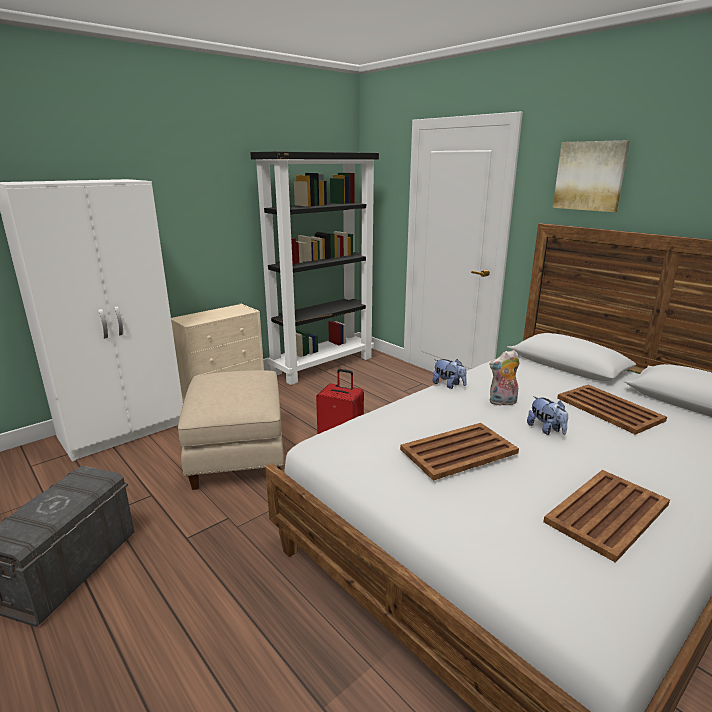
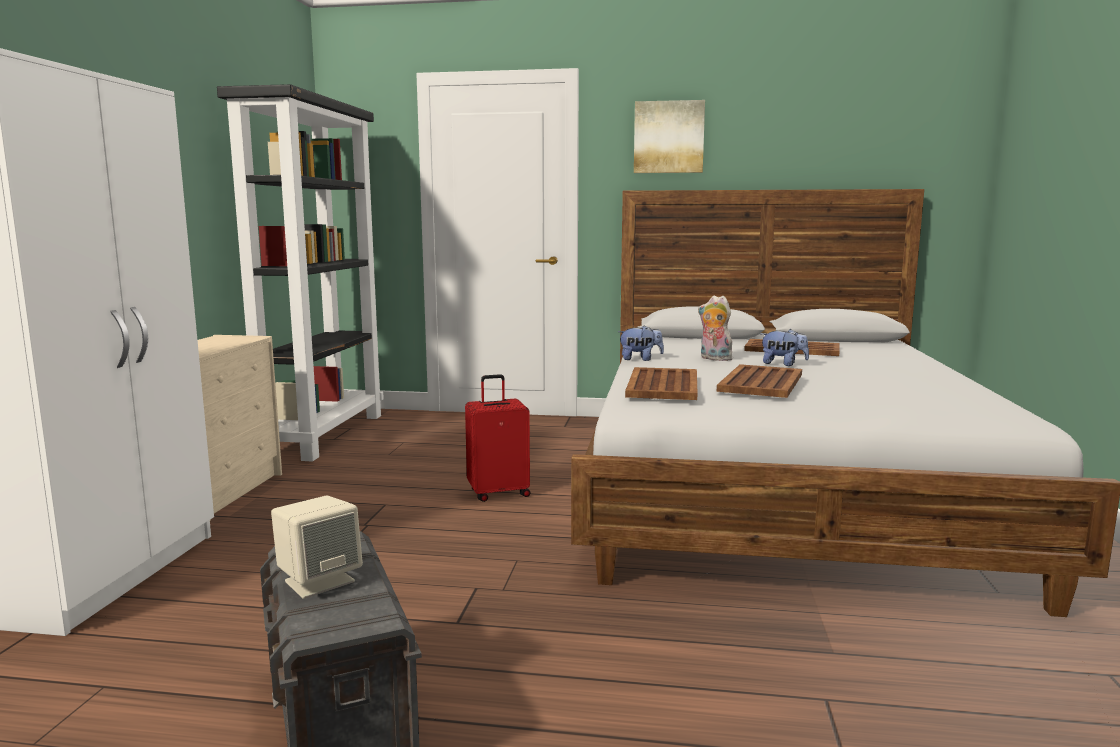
camera: 40 degrees left, 10 degrees down
beige ottoman [178,370,284,490] -> none
plush toy [489,350,520,406] -> plush toy turned 90 degrees clockwise [698,296,732,361]
brown tray [543,470,670,563] -> brown tray moved to [625,367,697,400]
none -> beige speaker [271,496,363,599]

